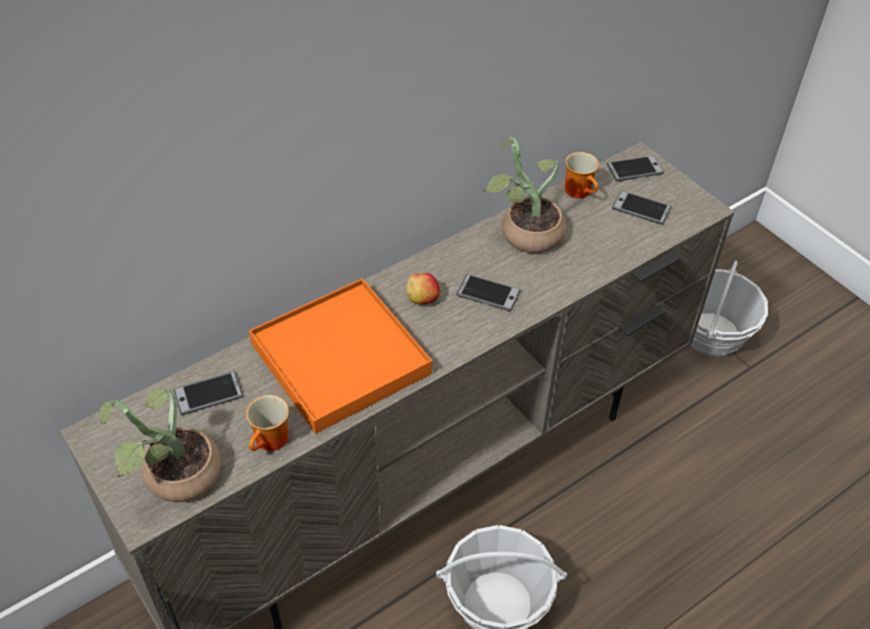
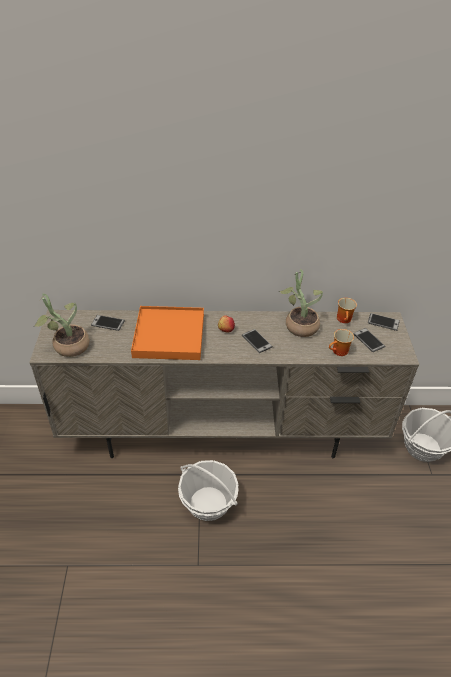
camera: 35 degrees right, 5 degrees down
mug [246,395,289,451] -> mug moved to [329,329,354,356]

